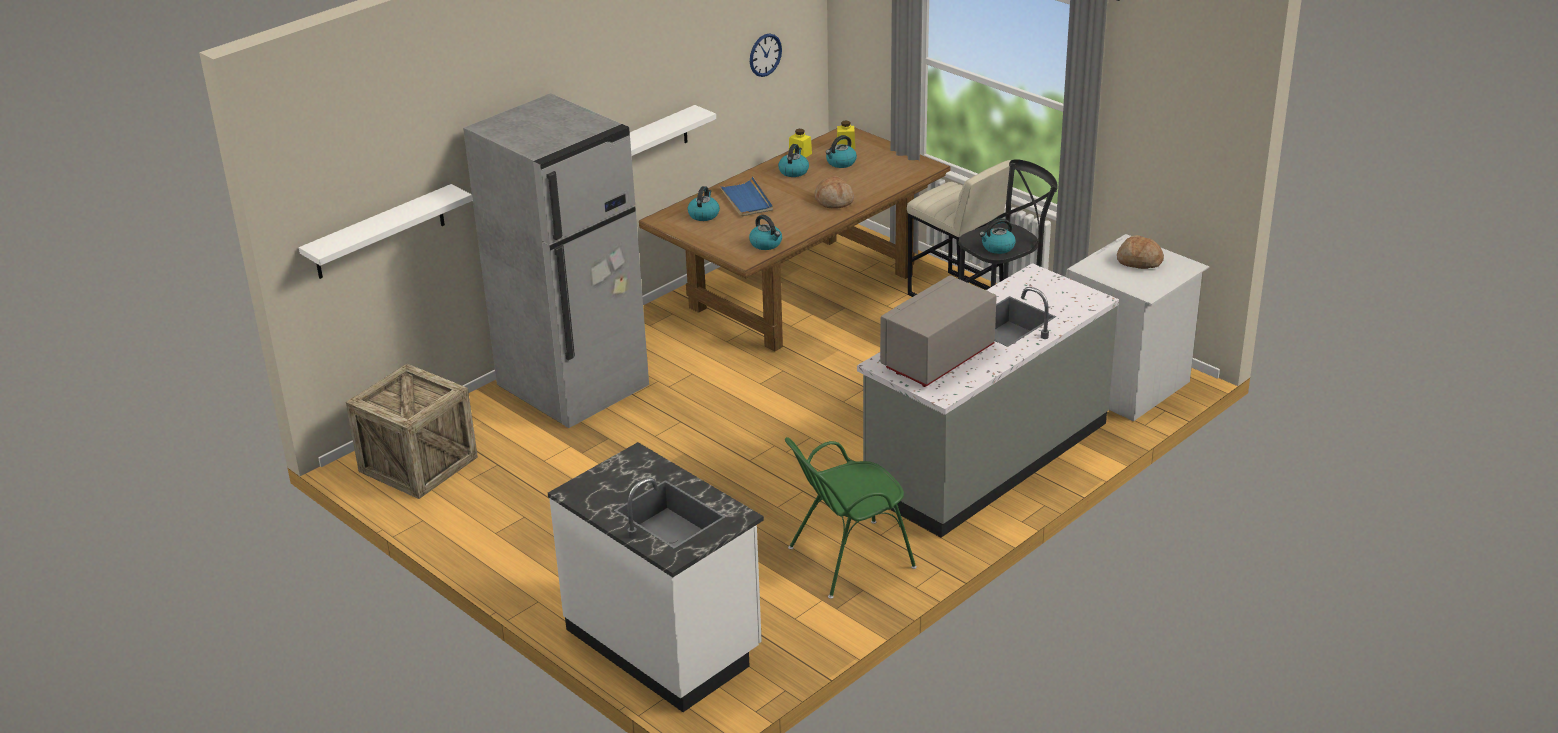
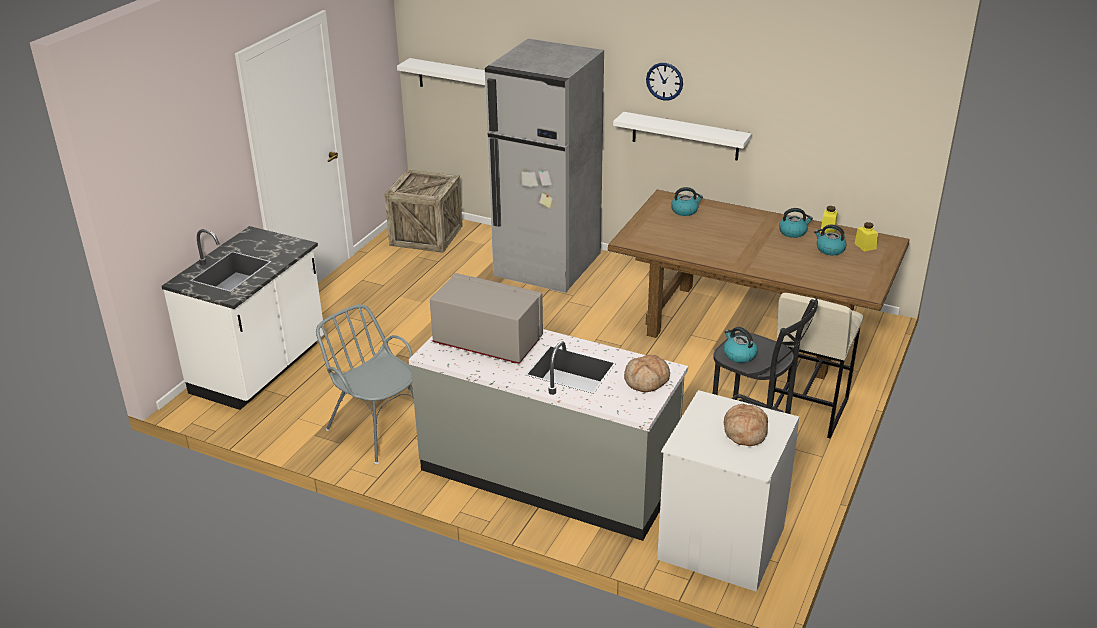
camera: 70 degrees right, 0 degrees up
blue tray [717,177,773,217] -> none
kettle [749,215,782,250] -> none
wall clock [750,33,782,77] -> wall clock moved to [646,63,683,100]
green chair [785,437,917,599] -> grey chair [316,304,414,465]
bread [814,176,854,208] -> bread moved to [624,355,670,392]

